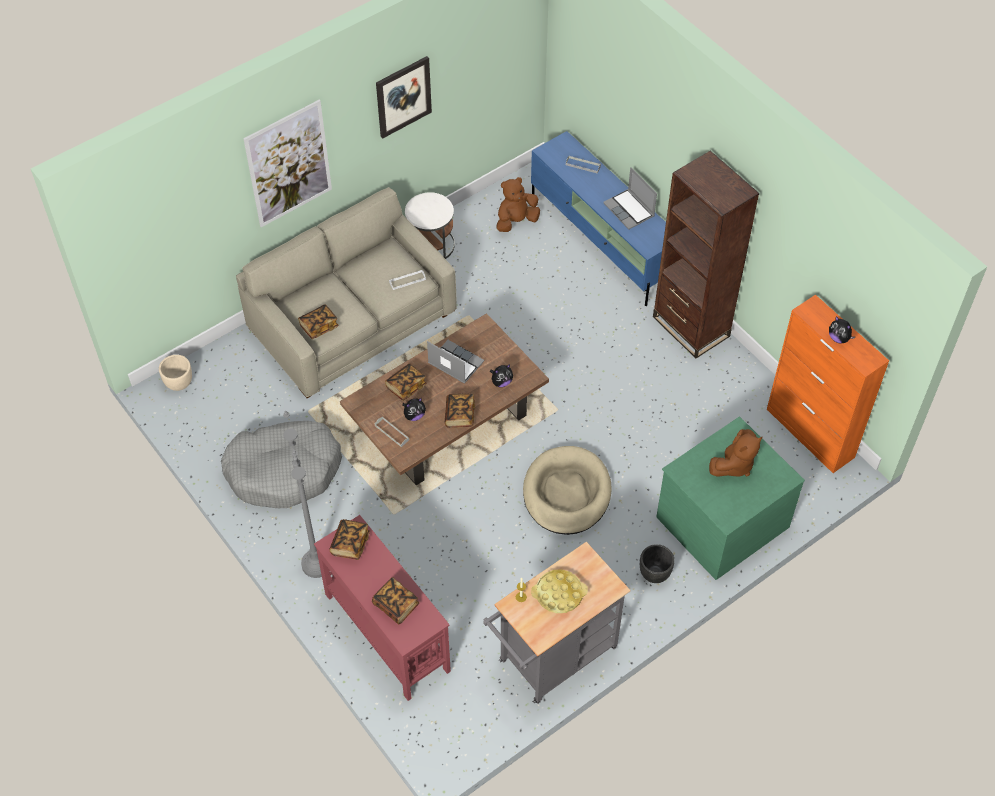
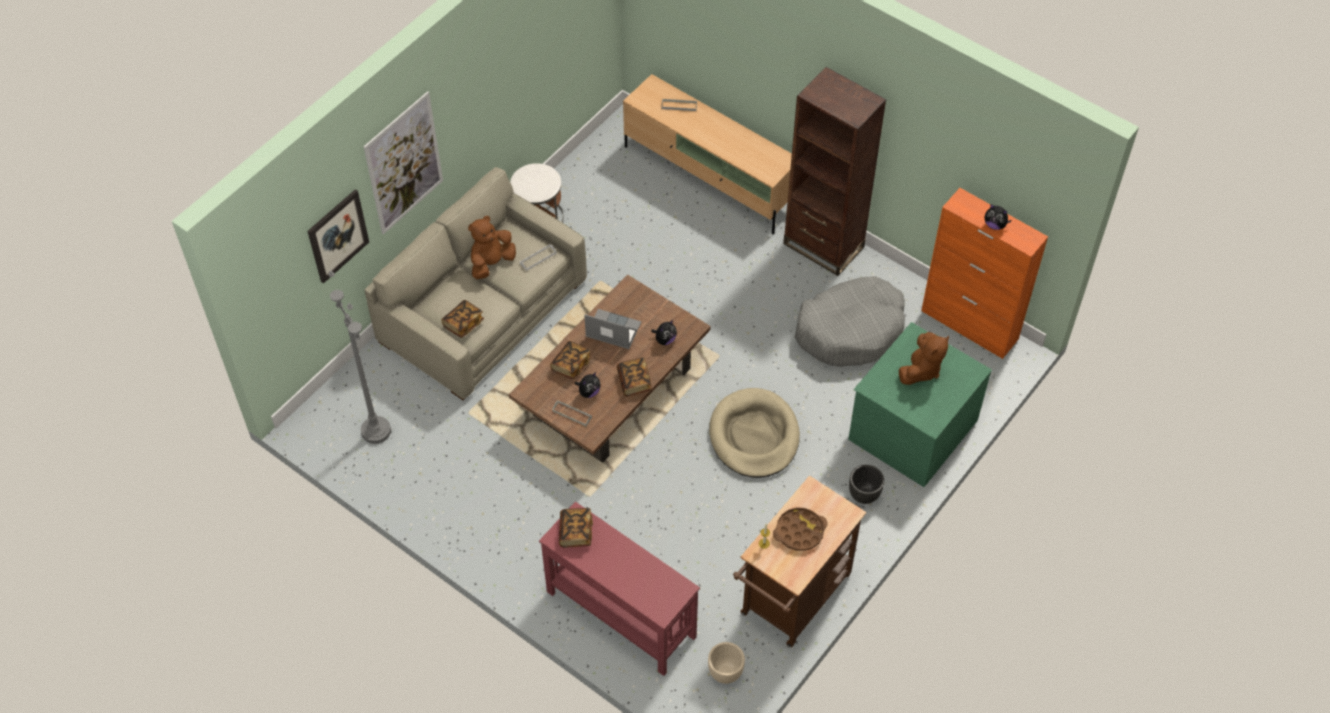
camera: 15 degrees left, 0 degrees up
beige planter [159,355,192,391] -> beige planter moved to [708,642,745,684]
grey dog bed [221,421,342,508] -> grey dog bed moved to [795,276,905,367]
grey floor lamp [283,411,322,578] -> grey floor lamp moved to [328,270,391,444]
book [372,577,419,624] -> none
picture [376,56,432,139] -> picture moved to [307,189,369,283]
grey cart [483,542,630,704] -> brown cart [733,476,866,647]
brown plush toy [497,177,540,232] -> brown plush toy moved to [468,216,516,279]
blue tv stand [531,131,666,306] -> beige tv stand [623,74,792,234]
yellow tray [531,569,588,613] -> brown tray [773,508,828,551]
laptop [603,167,657,229] -> none

